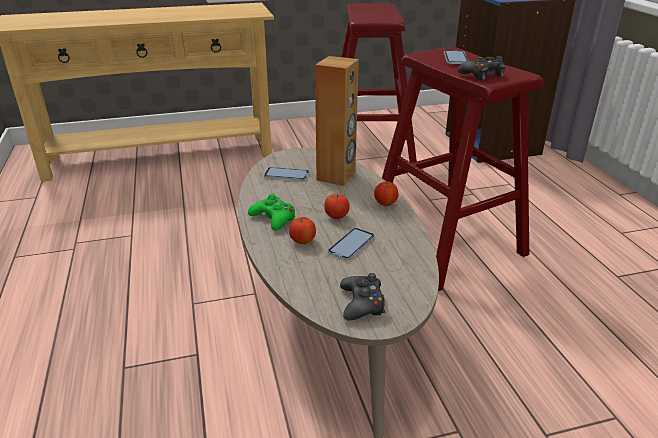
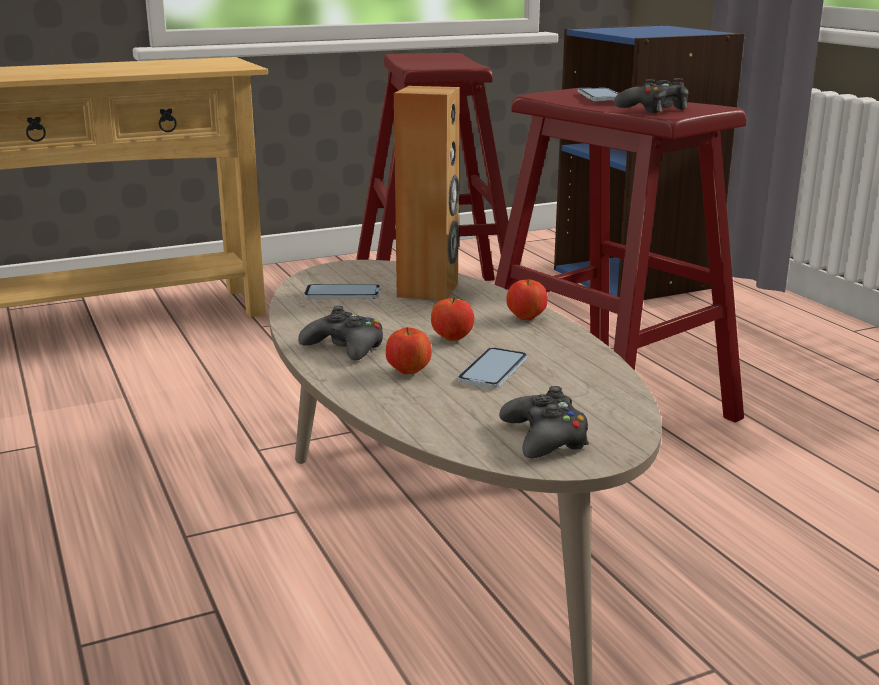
camera: 10 degrees left, 10 degrees down
green game controller [248,194,295,231] -> black game controller [298,306,383,361]

